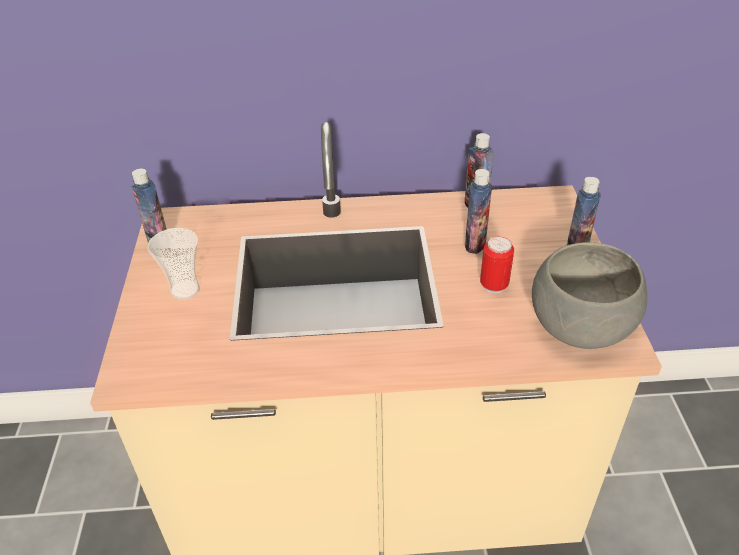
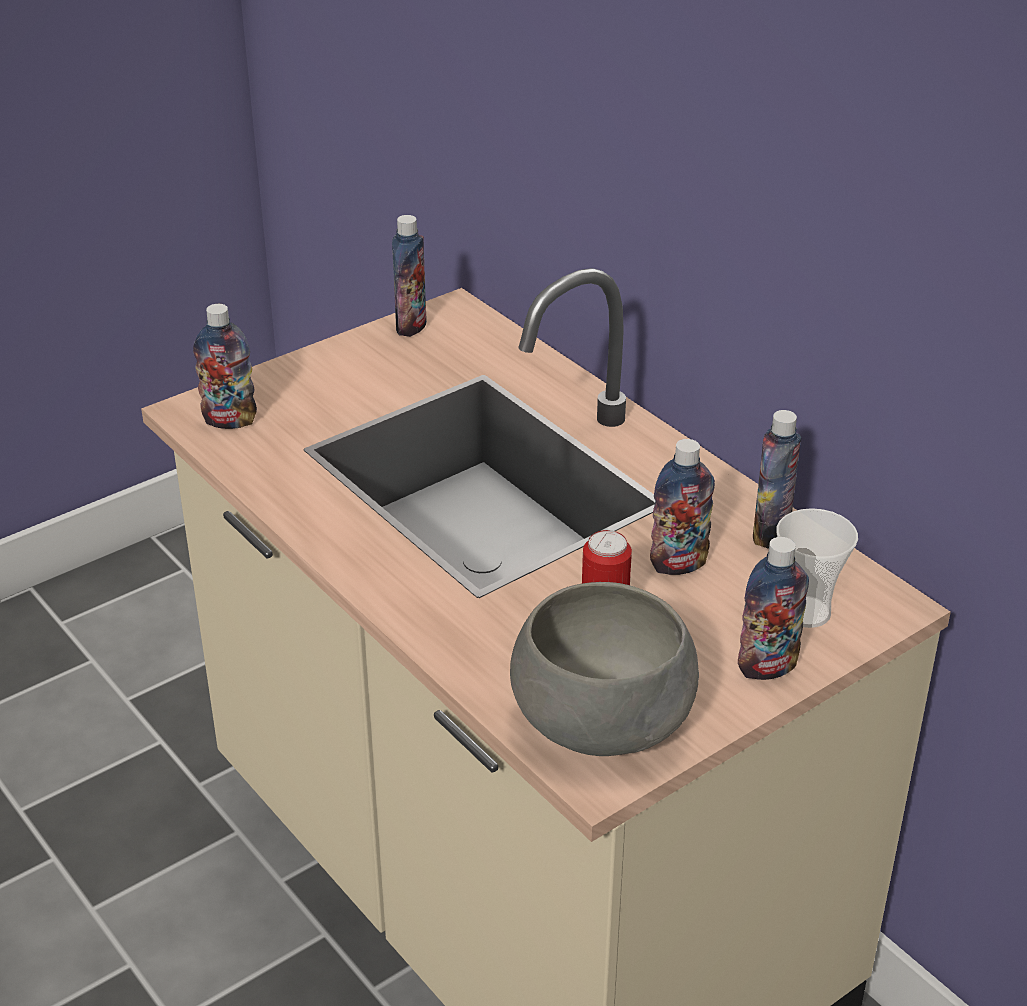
camera: 55 degrees right, 5 degrees down
cup [147,228,200,300] -> cup moved to [776,508,858,628]
none -> bottle [193,304,257,429]

